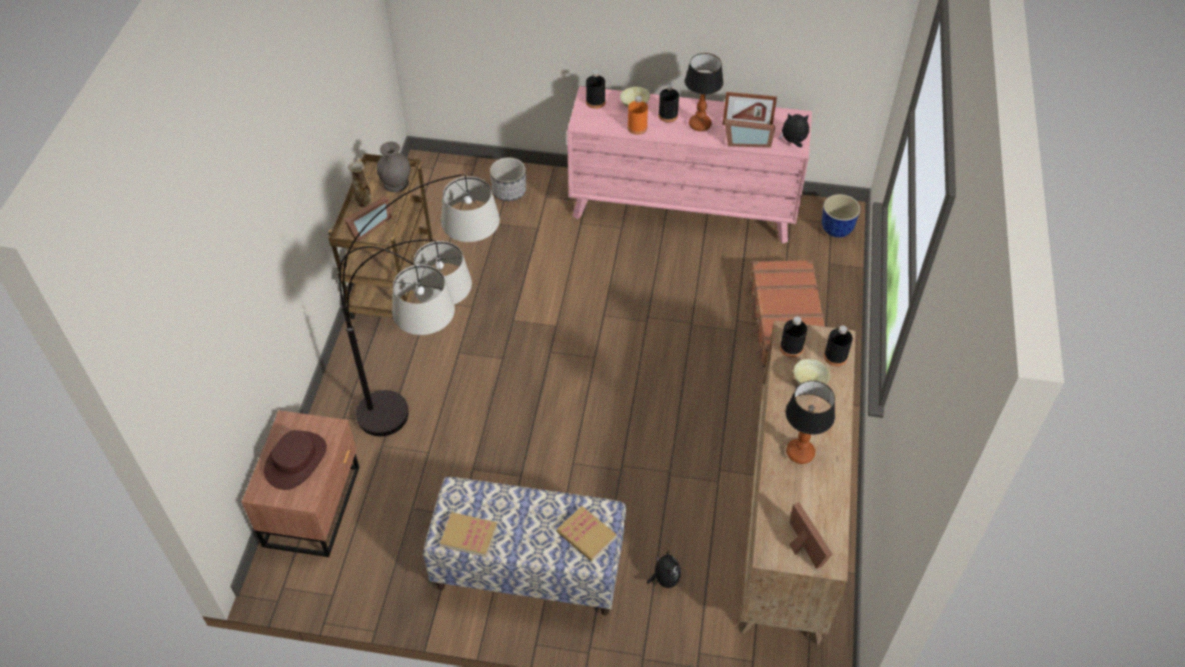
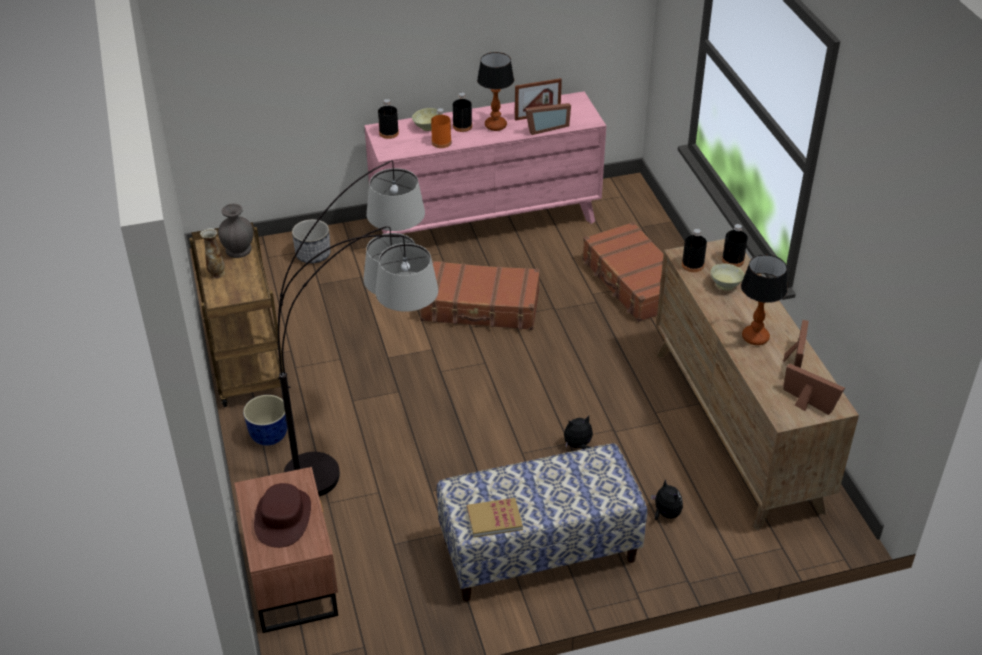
camera: 25 degrees left, 10 degrees down
picture frame [344,196,392,241] -> picture frame moved to [783,320,809,368]
book [556,506,617,561] -> none
plush toy [779,113,809,147] -> plush toy moved to [564,416,593,449]
planter [822,194,860,238] -> planter moved to [243,395,287,446]
none -> brown suitcase [420,261,540,330]

